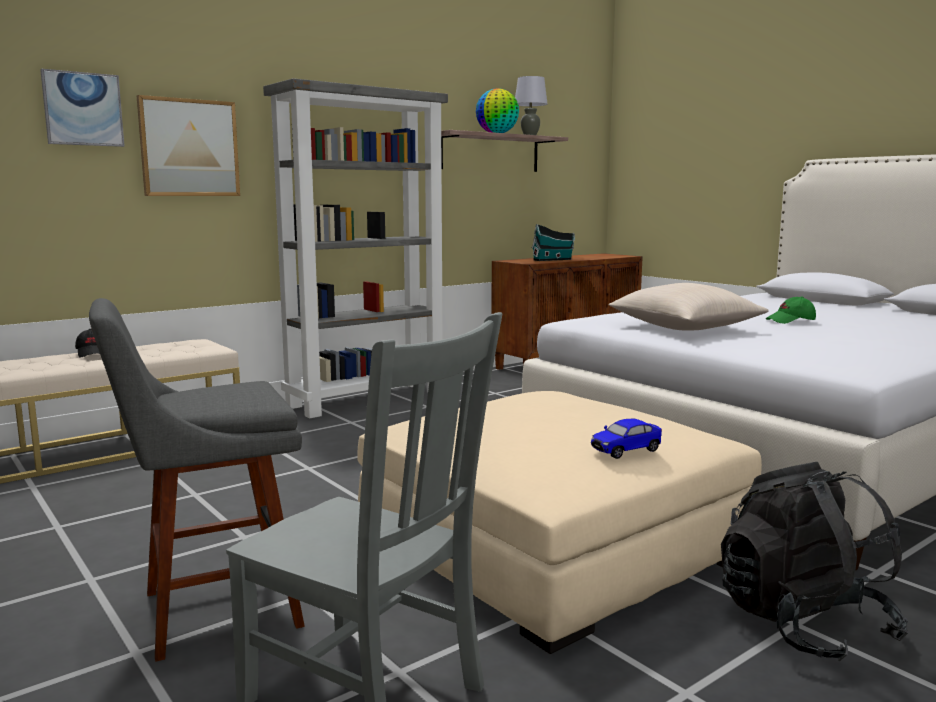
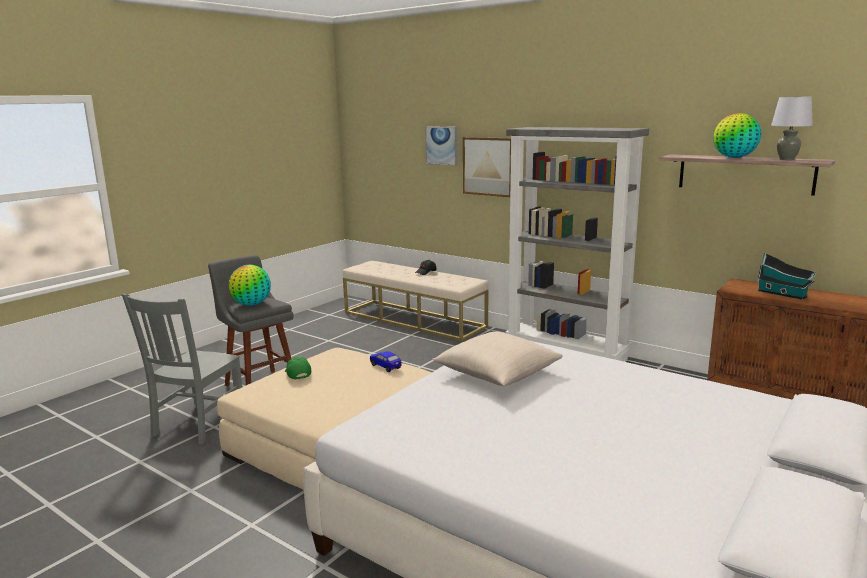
camera: 75 degrees right, 5 degrees up
toy car [591,418,662,459] -> toy car moved to [370,351,401,372]
black backpack [721,462,908,662] -> none
green cap [766,296,816,324] -> green cap moved to [285,357,311,379]
none -> globe [228,265,271,306]

